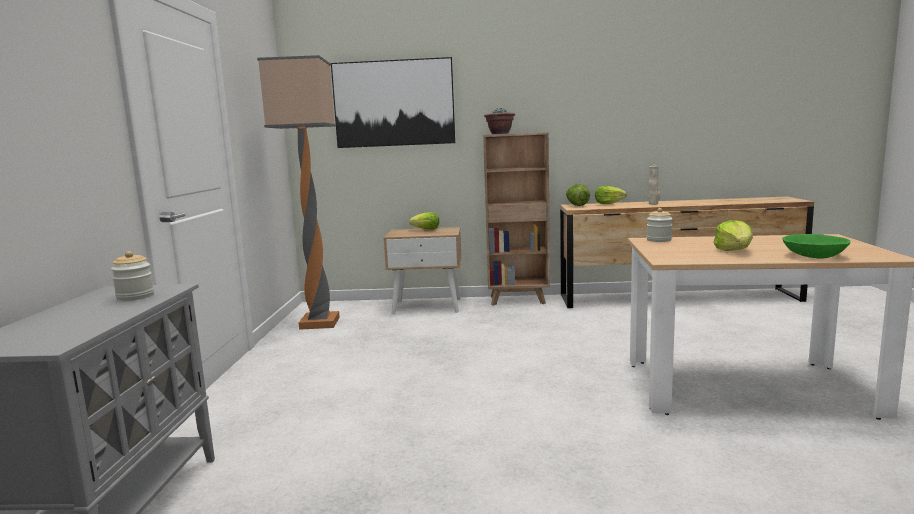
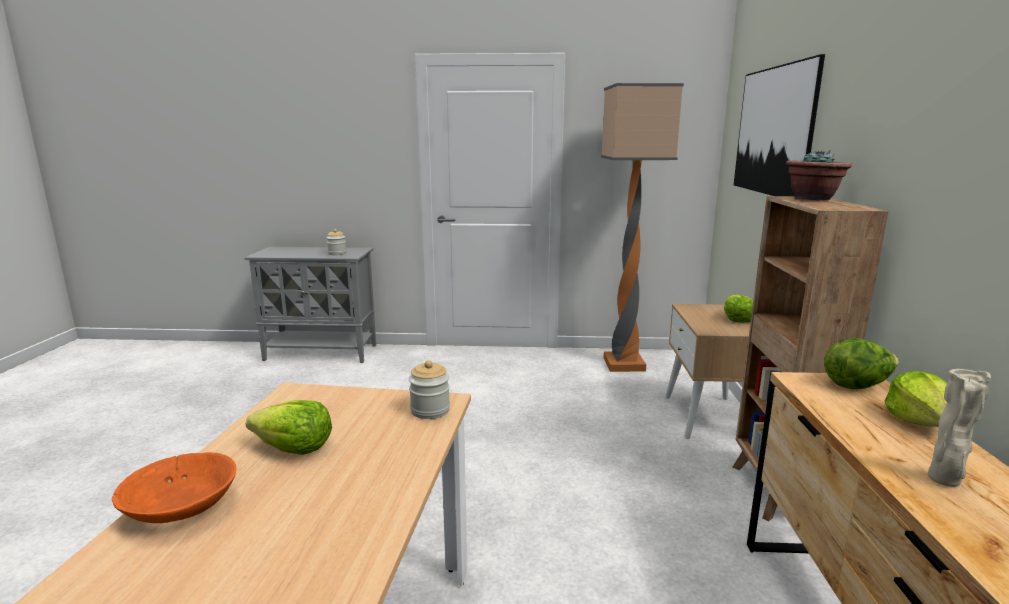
camera: 90 degrees right, 5 degrees up
green bowl [782,234,851,258] -> orange bowl [112,452,236,523]

